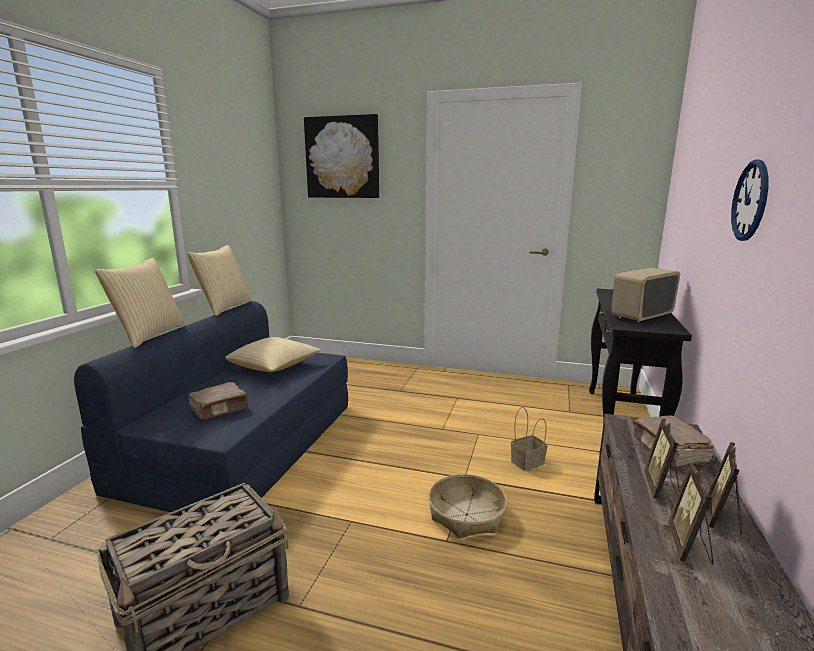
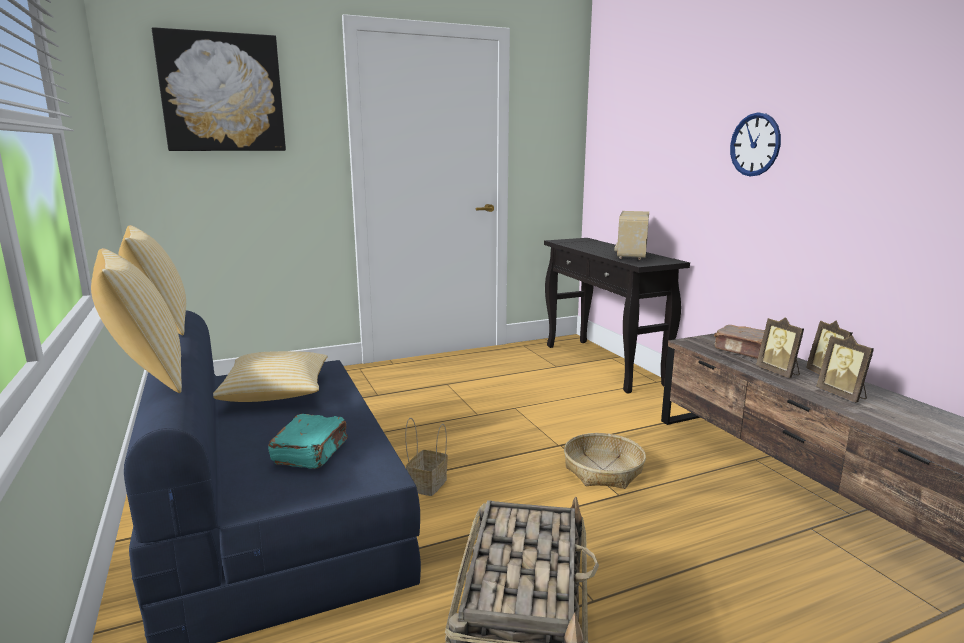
camera: 40 degrees left, 0 degrees up
brown book [188,382,249,419] -> turquoise book [268,414,348,469]
basket [511,407,548,471] -> basket moved to [405,418,448,496]

